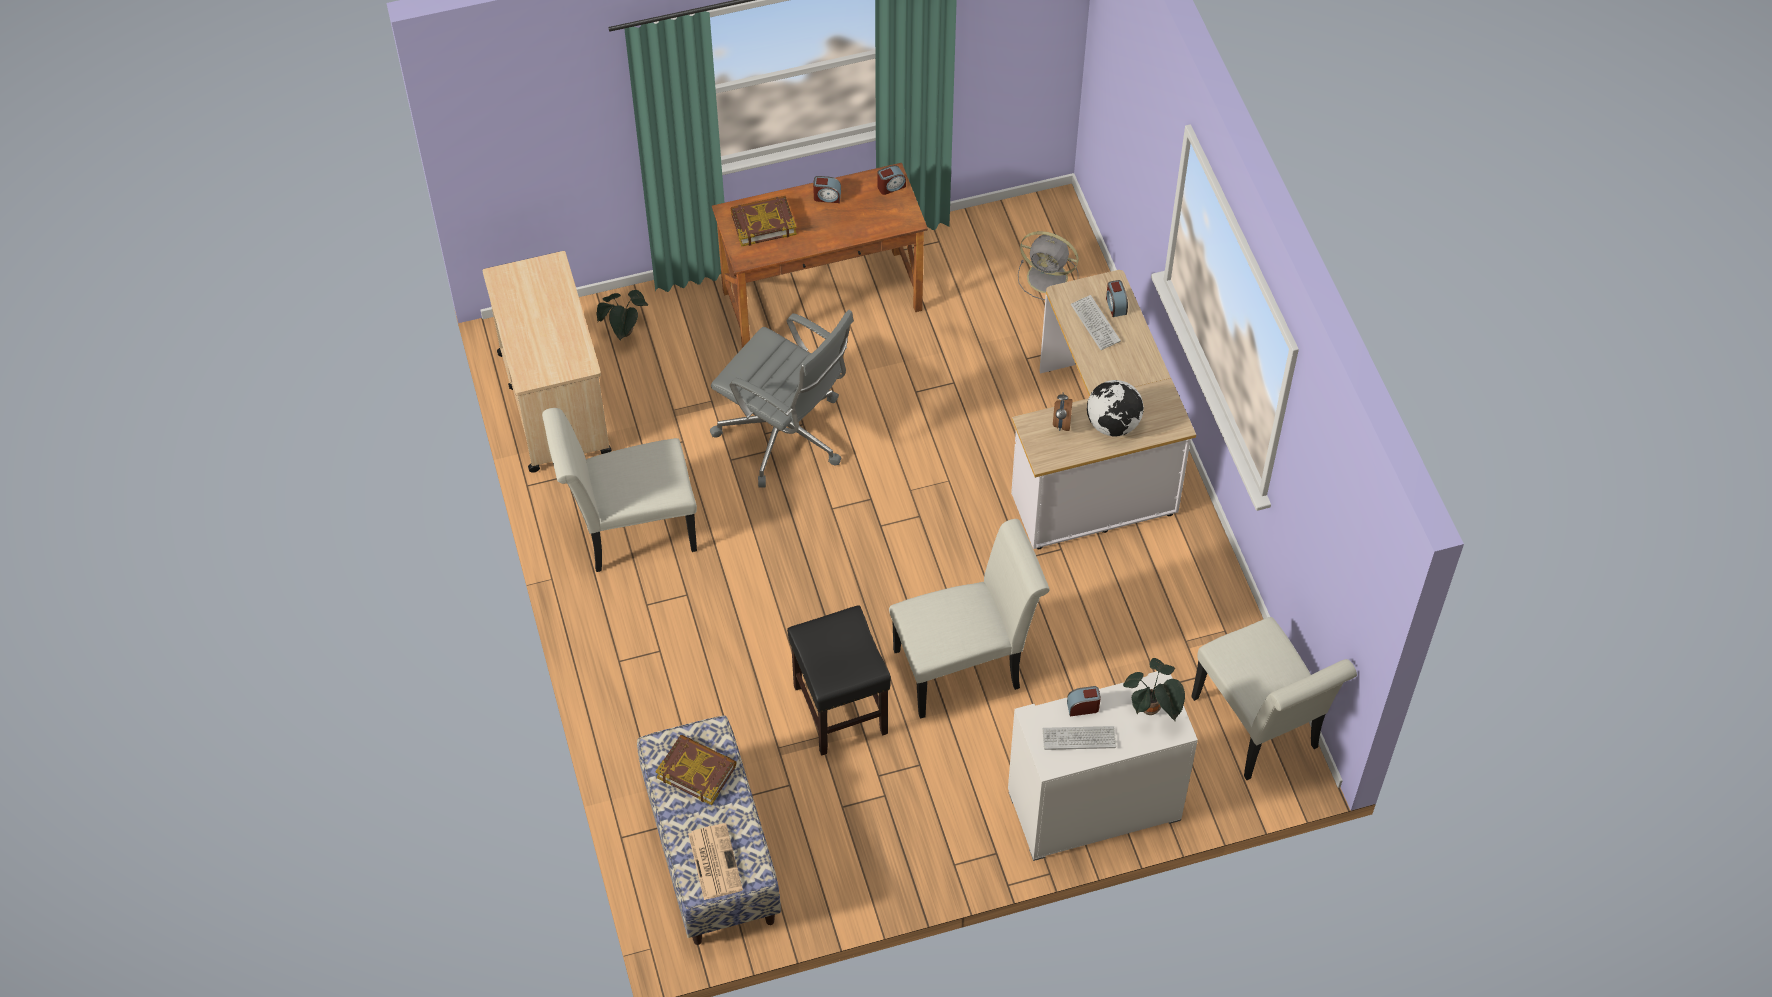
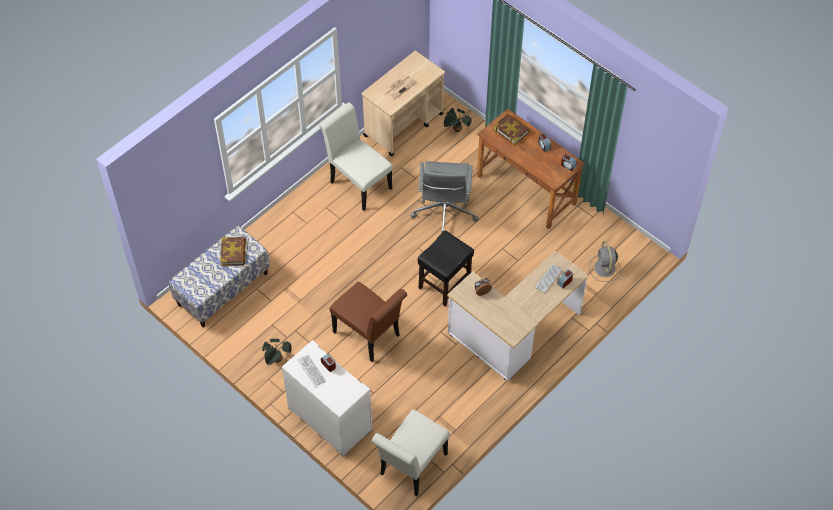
camera: 60 degrees right, 0 degrees up
newspaper [688,823,743,900] -> newspaper moved to [382,74,417,101]
black stool [787,605,891,756] -> black stool moved to [418,230,474,306]
white chair [889,519,1050,719] -> brown chair [329,282,407,362]
globe [1087,380,1144,437] -> none
potted plant [1123,658,1185,721] -> potted plant moved to [262,338,292,366]

